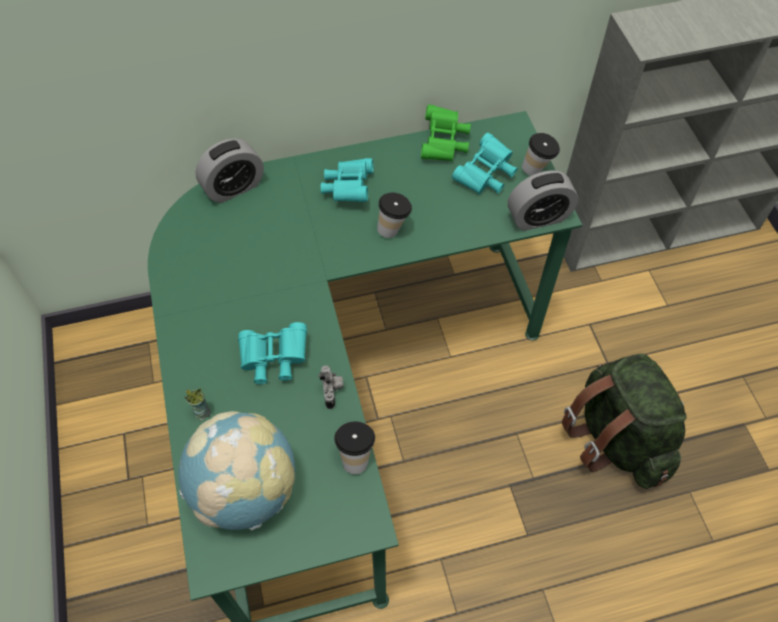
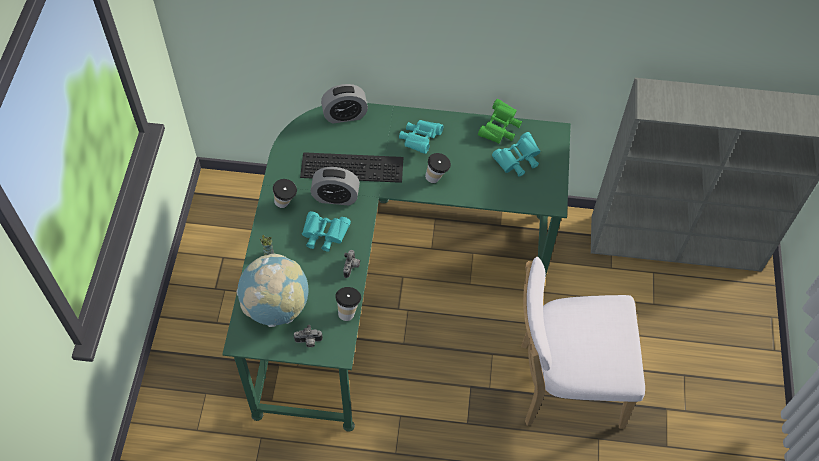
camera: 20 degrees right, 0 degrees up
alarm clock [508,170,578,231] -> alarm clock moved to [311,167,360,205]
cup [522,133,560,176] -> cup moved to [273,179,297,208]
green backpack [562,354,687,489] -> white chair [521,257,645,429]
none -> camera [294,325,323,347]
none -> keyboard [300,152,403,183]

